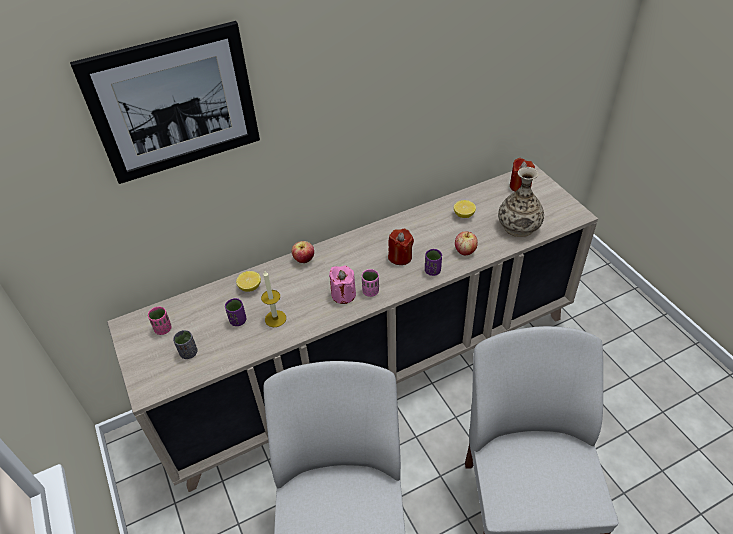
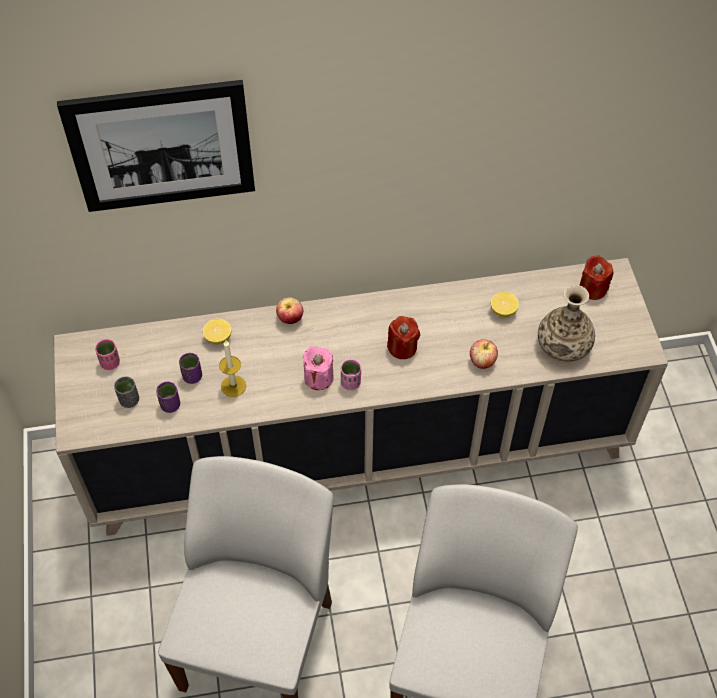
camera: 15 degrees right, 10 degrees up
purple cup [425,249,442,276] -> purple cup moved to [156,382,180,413]

